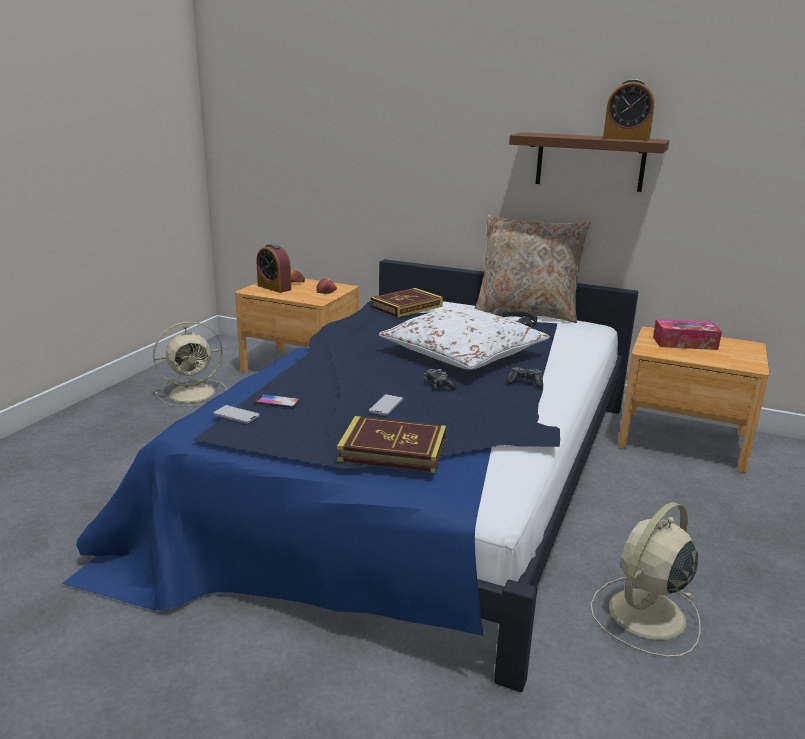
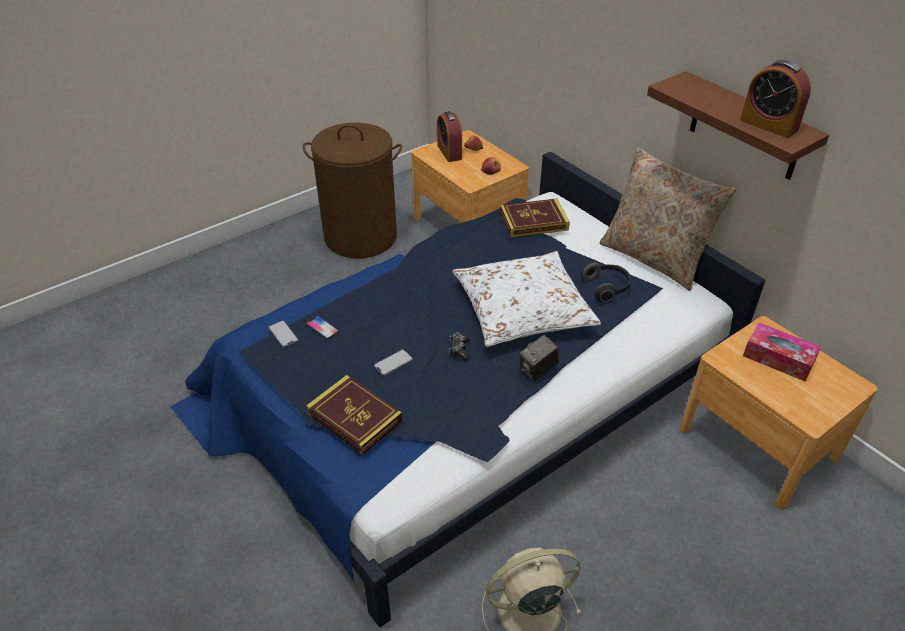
camera: 30 degrees right, 20 degrees up
beige fan [153,321,227,407] -> brown laundry basket [303,122,402,259]
game controller [506,367,543,388] -> camera [520,335,559,381]

